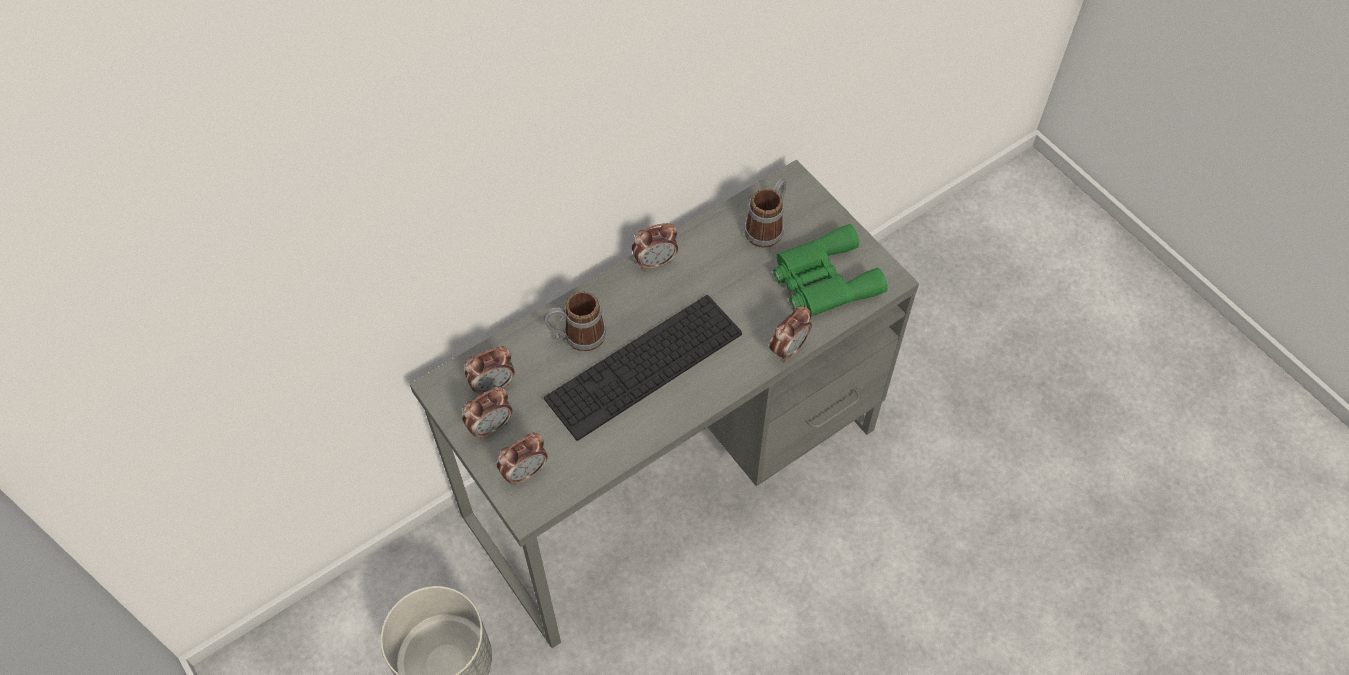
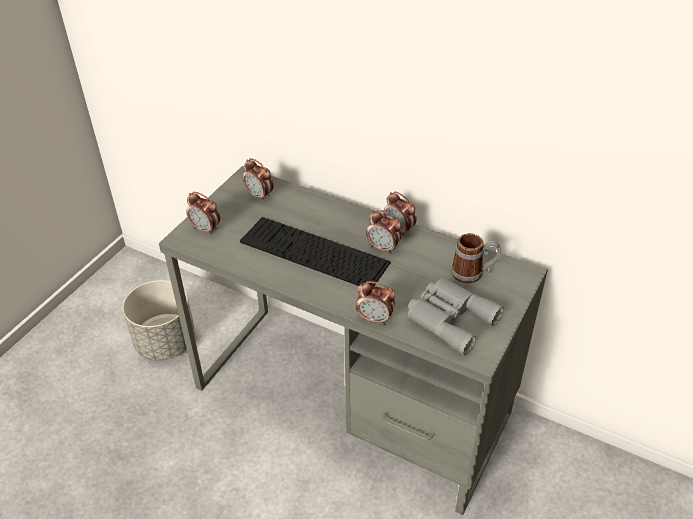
camera: 65 degrees right, 15 degrees down
alarm clock [462,386,512,440] -> alarm clock moved to [366,210,402,254]
mug [543,291,606,352] -> none
green binoculars [773,224,888,317] -> grey binoculars [408,278,504,355]

